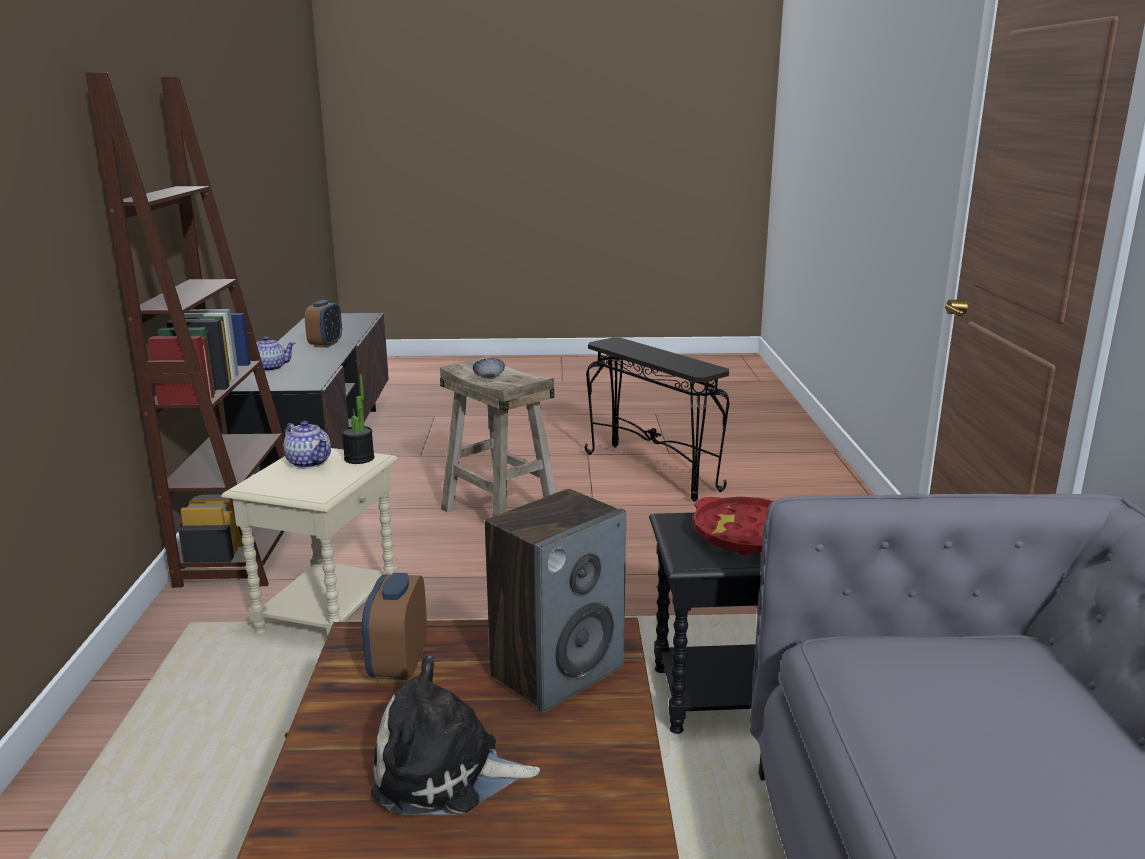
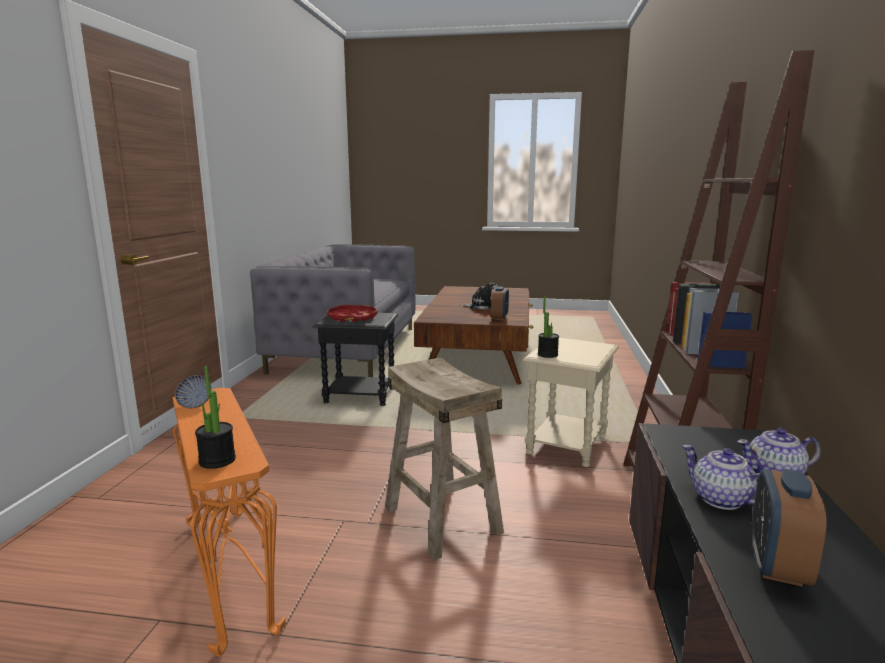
camera: 170 degrees left, 5 degrees down
teapot [284,421,331,468] -> teapot moved to [682,445,760,510]
bowl [473,358,505,379] -> bowl moved to [175,375,212,408]
speaker [485,489,626,713] -> none
black side table [585,338,729,502] -> orange side table [173,388,286,657]
none -> potted plant [195,366,236,469]

